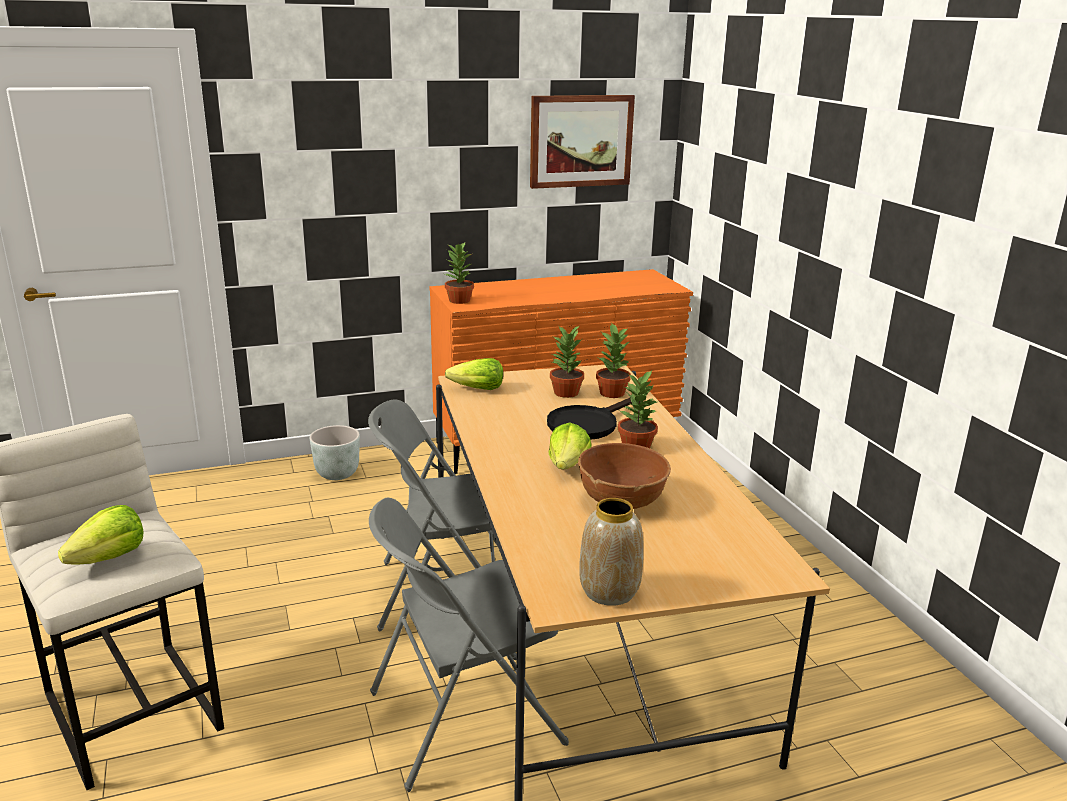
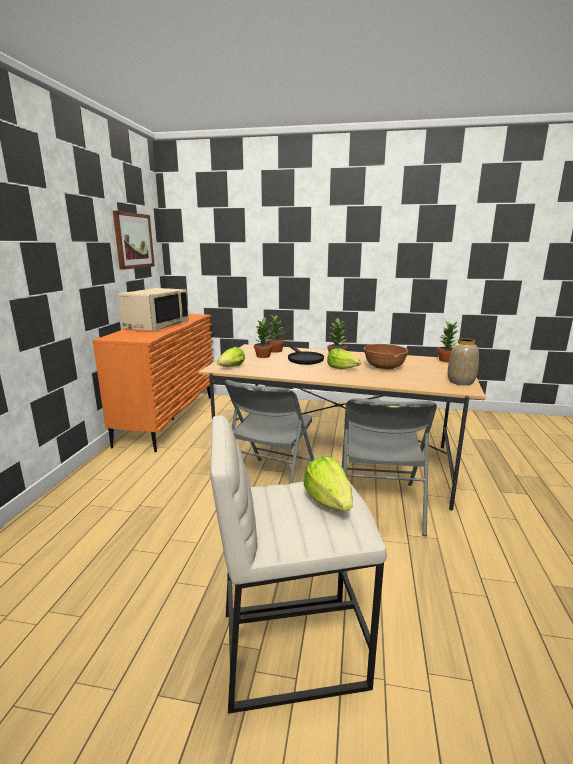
camera: 60 degrees left, 5 degrees down
grey planter [310,425,360,480] -> none
potted plant [445,243,474,304] -> potted plant moved to [437,321,458,362]
none -> beige microwave [118,288,189,331]

